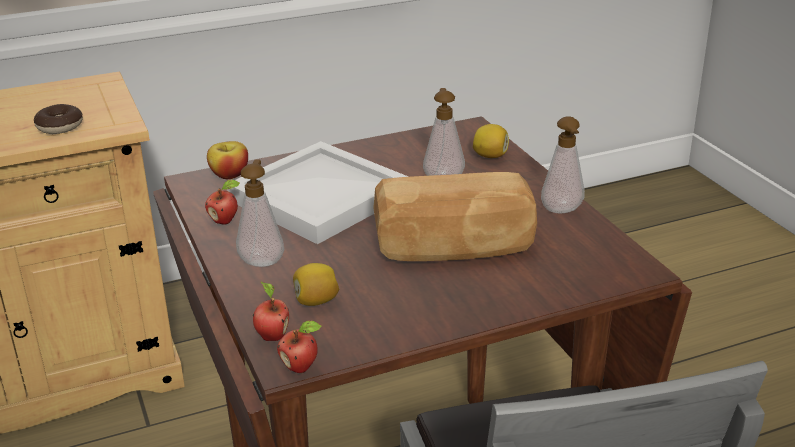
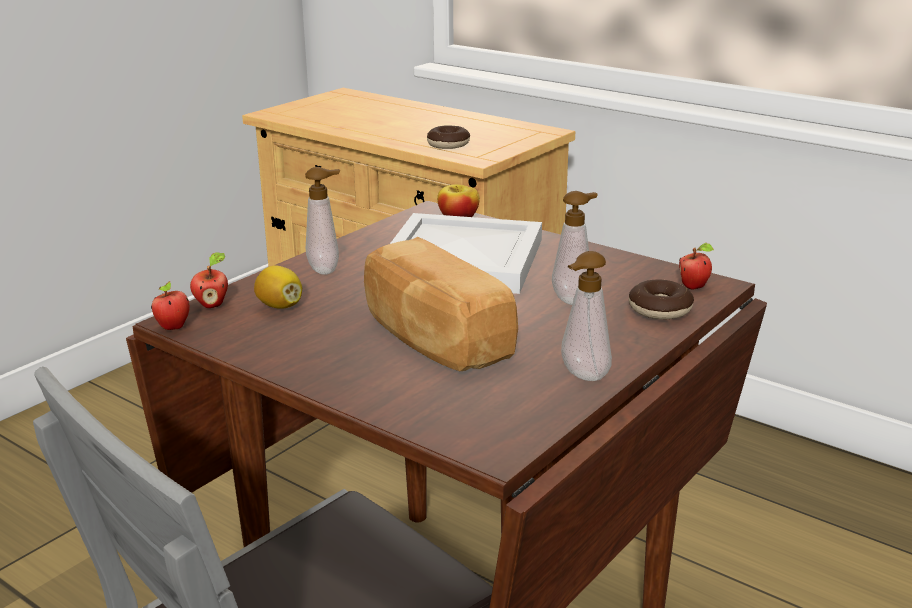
camera: 60 degrees right, 5 degrees down
apple [205,180,240,225] -> apple moved to [679,243,714,290]
lemon [473,124,509,158] -> donut [629,279,694,319]

